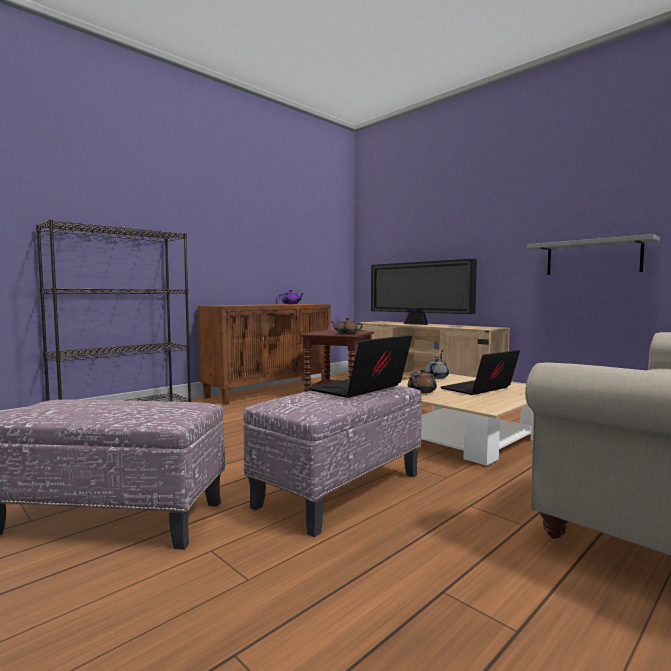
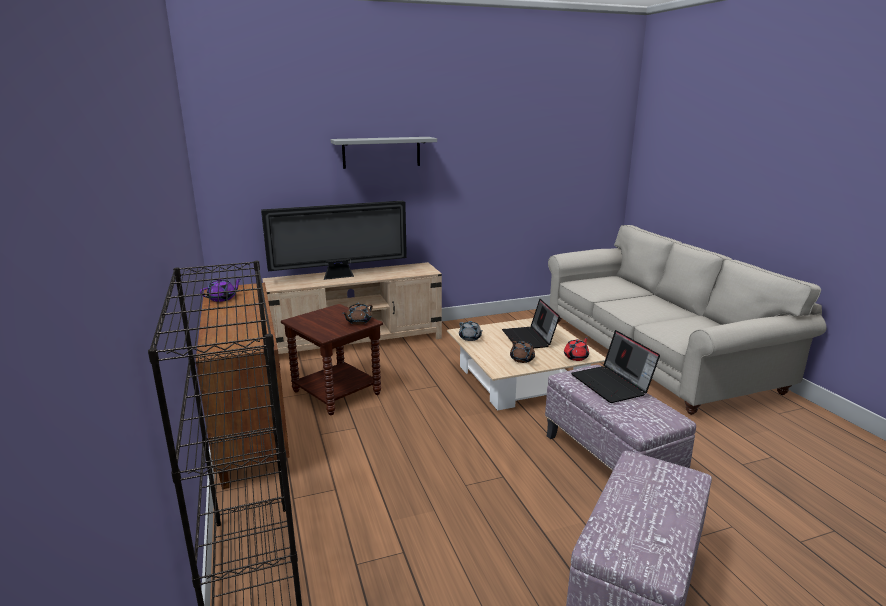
camera: 65 degrees left, 15 degrees up
grey shelf [527,234,660,275] -> grey shelf moved to [330,137,437,169]
none -> red teapot [564,337,589,361]

